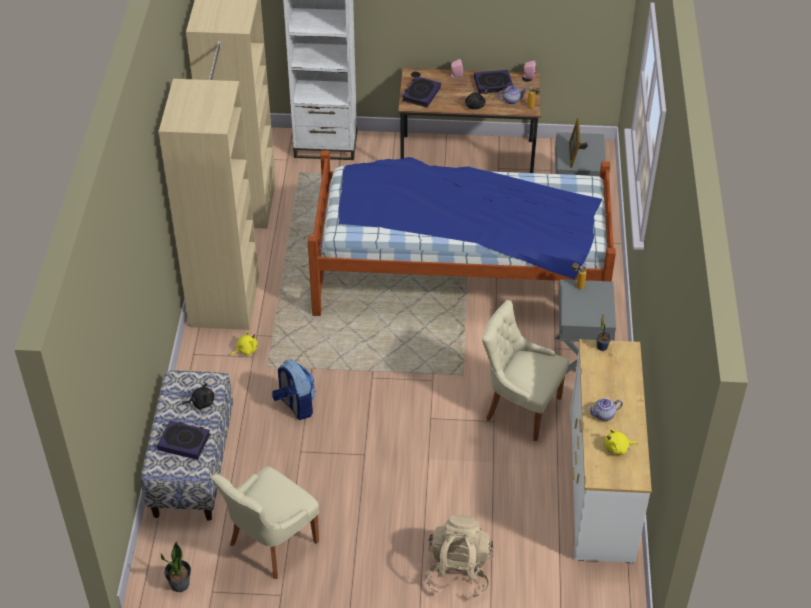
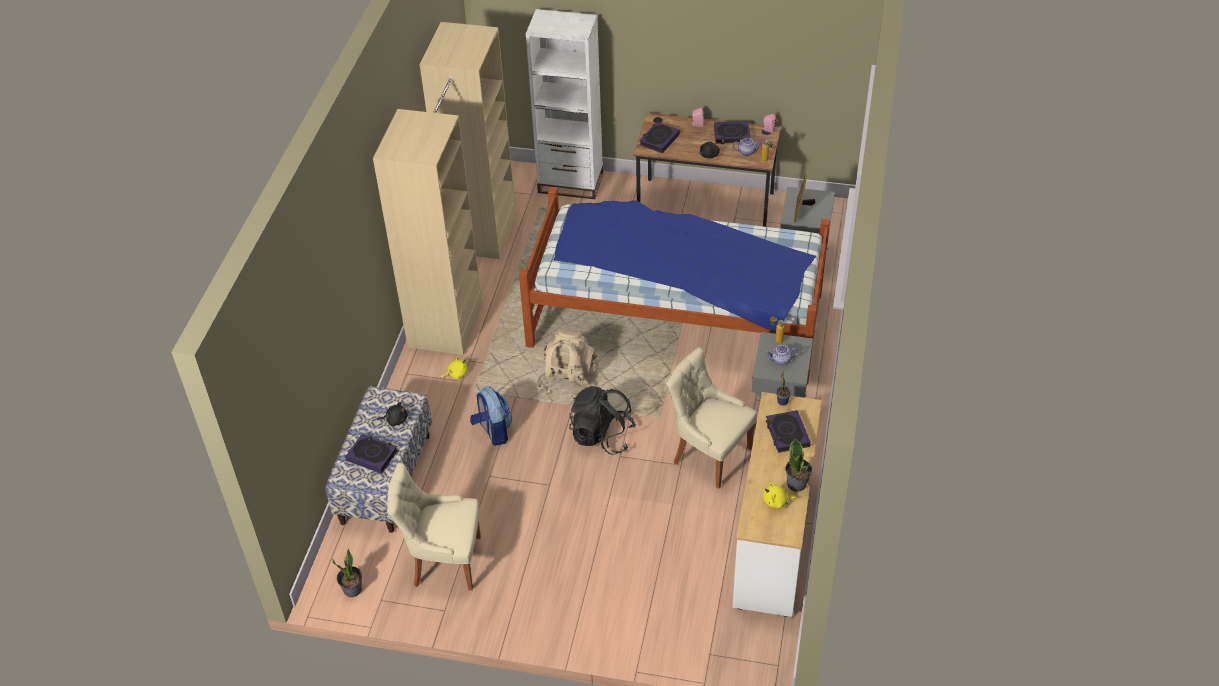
camera: 10 degrees right, 0 degrees up
beige chair [211,466,319,579] -> beige chair turned 45 degrees clockwise [387,462,481,591]
beige backpack [425,515,494,599] -> beige backpack moved to [537,329,598,401]
teapot [588,398,623,421] -> teapot moved to [766,345,798,366]
none -> black backpack [569,386,636,455]
none -> book [766,410,811,453]
none -> potted plant [785,439,812,492]

